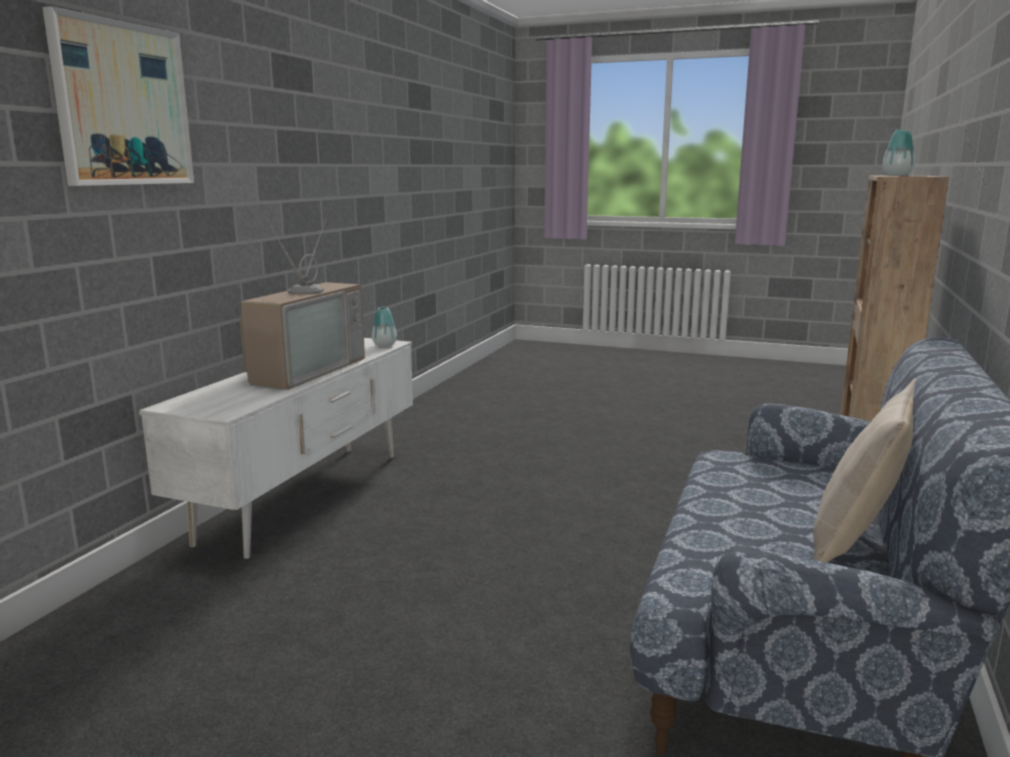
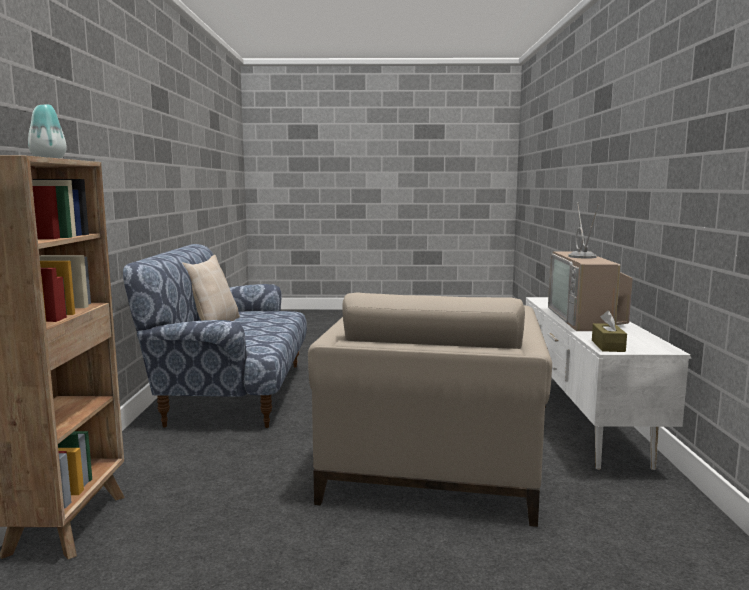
camera: 160 degrees right, 5 degrees down
picture [42,6,194,186] -> none
vase [372,307,397,347] -> brown tissue box [592,311,627,352]
none -> beige armchair [308,292,552,527]

